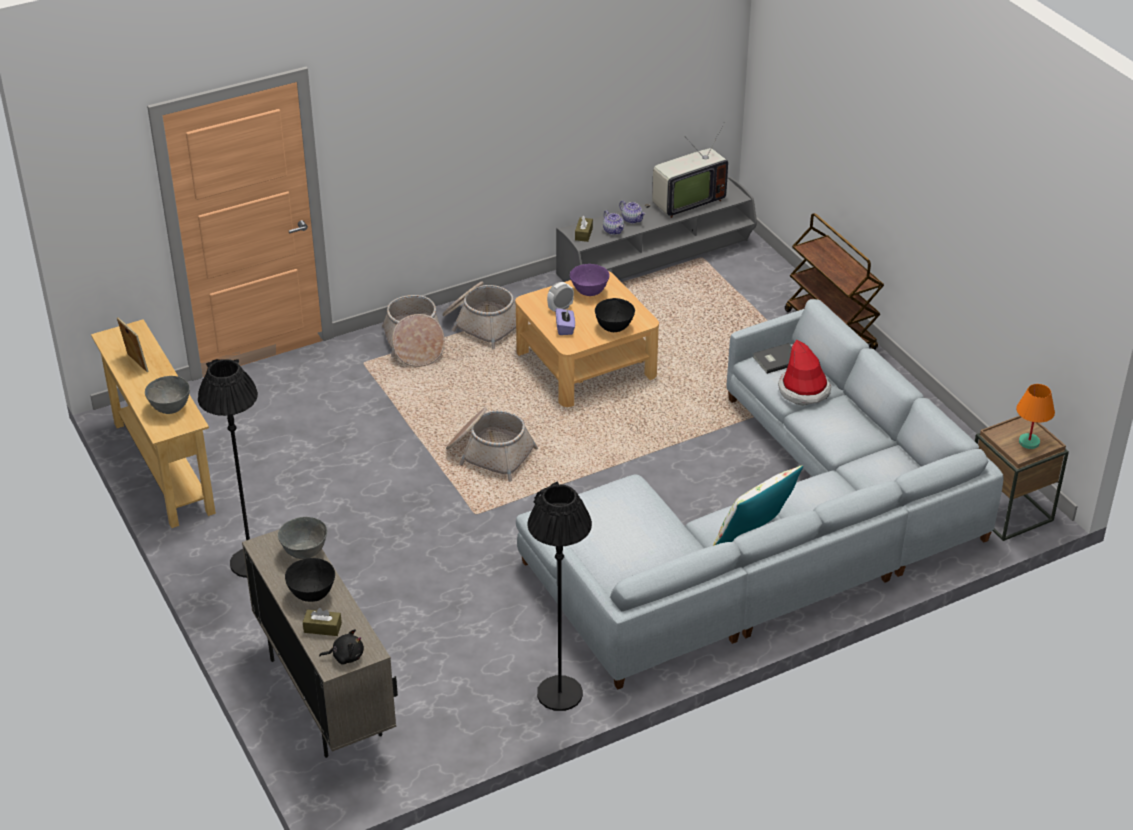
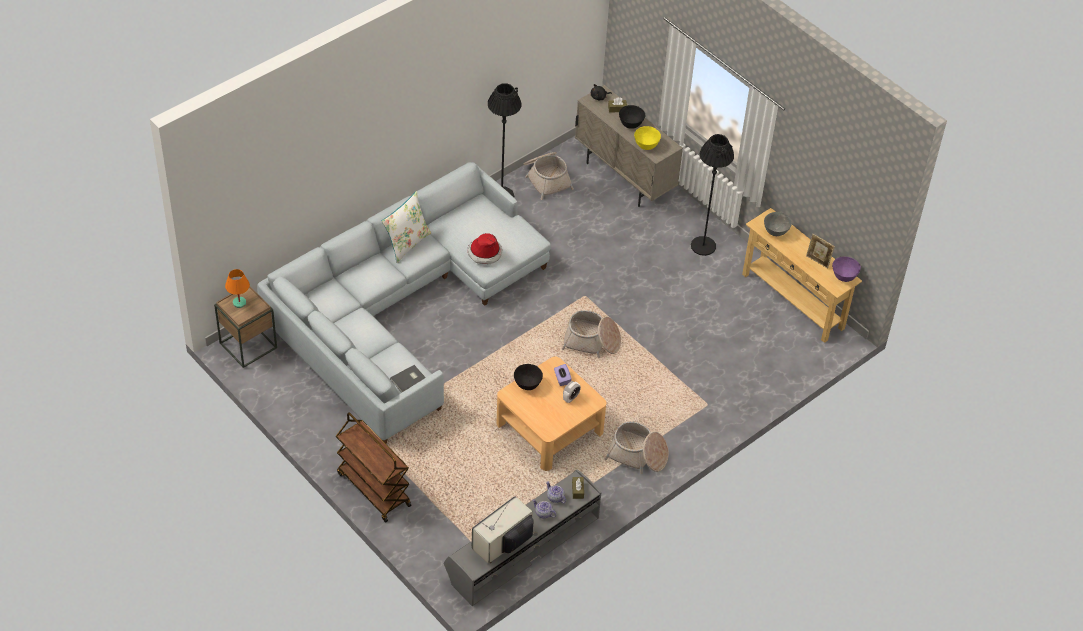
camera: 165 degrees right, 10 degrees up
grey bowl [278,517,327,559] -> yellow bowl [634,126,661,150]
basket [382,295,445,367] -> basket moved to [524,152,574,200]
purple bowl [570,264,610,296] -> purple bowl moved to [832,256,861,282]
hat [778,340,831,406] -> hat moved to [468,233,502,264]

